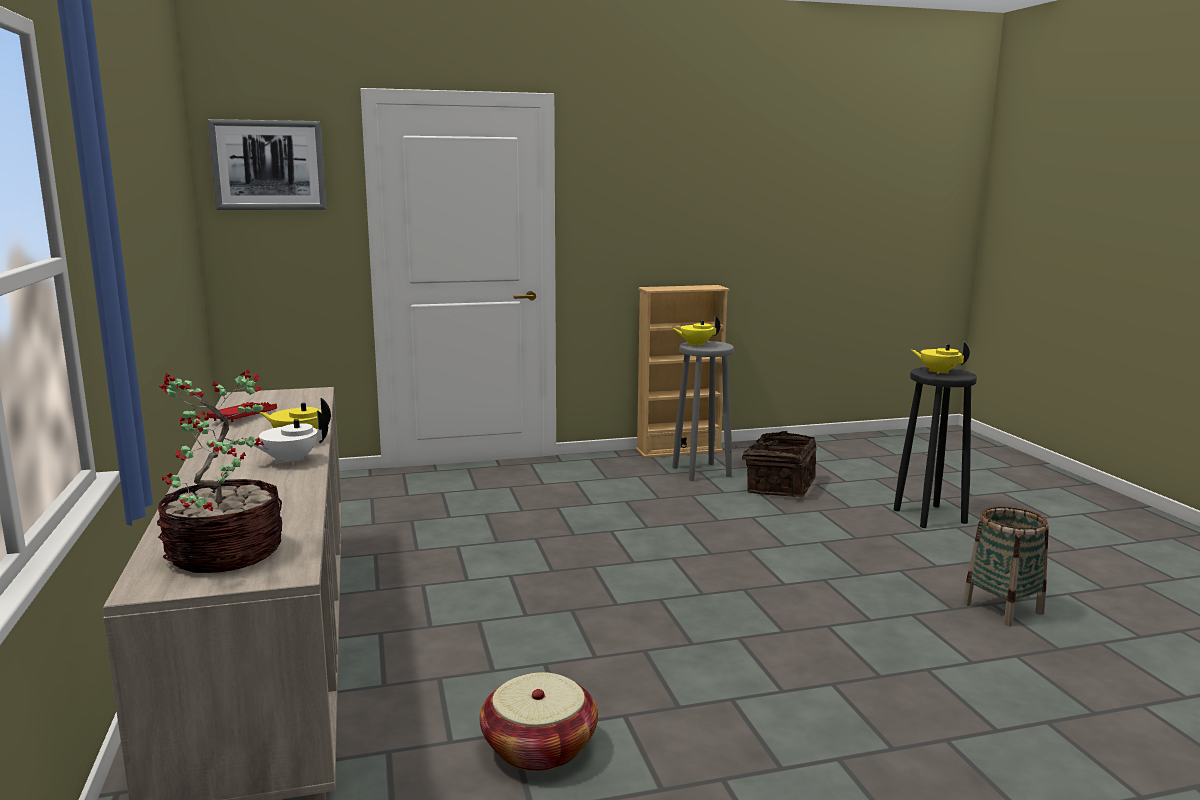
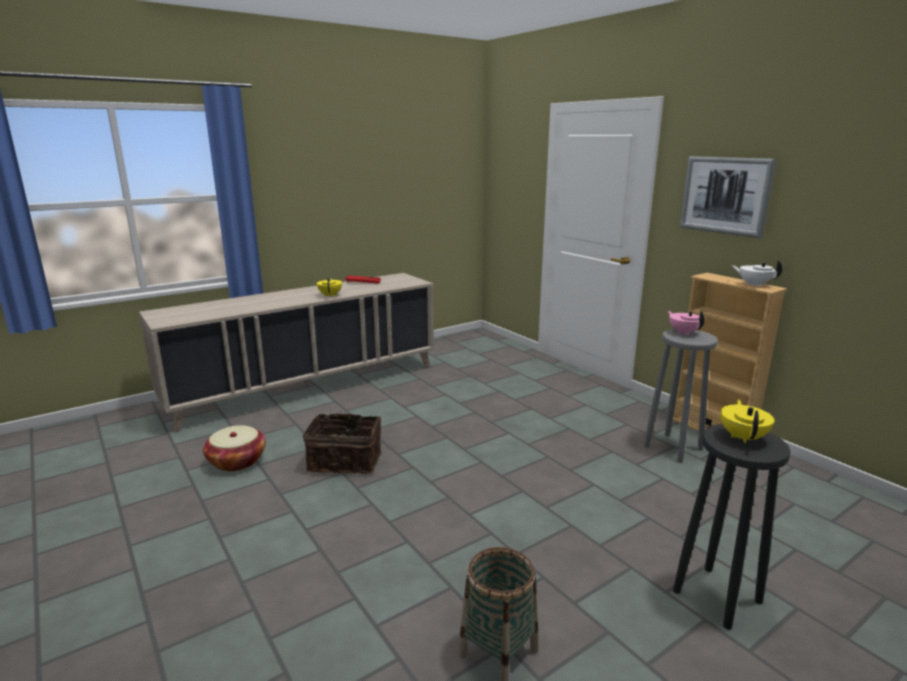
camera: 70 degrees right, 5 degrees up
potted plant [157,369,282,573] -> none
picture [207,119,326,210] -> picture moved to [680,156,776,238]
white teapot [244,410,328,465] -> white teapot moved to [731,260,783,286]
yellow teapot [672,316,720,346] -> pink teapot [668,311,705,335]
basket [730,431,817,497] -> basket moved to [303,410,381,474]

